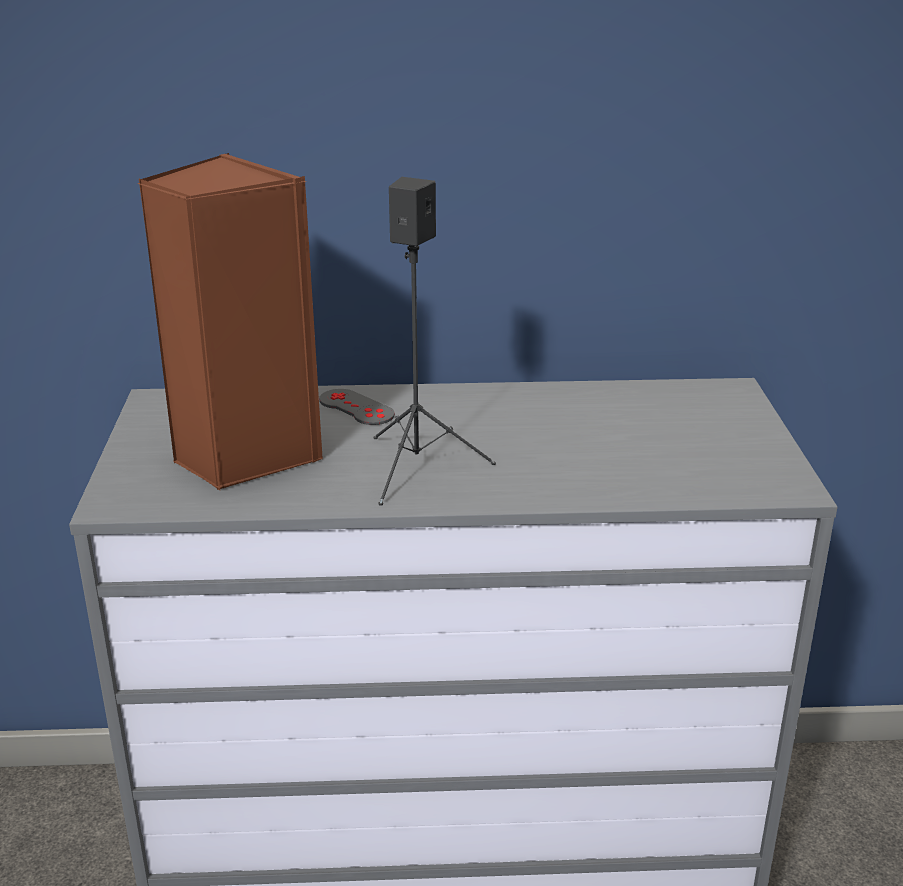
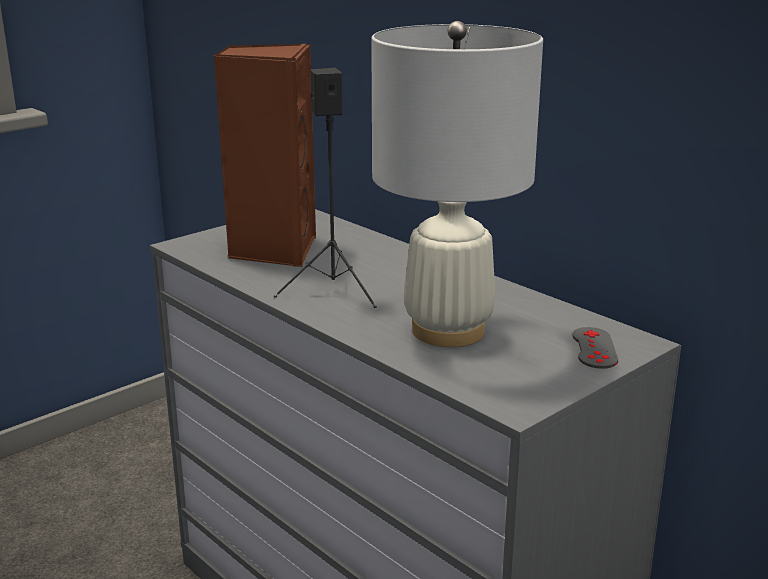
camera: 50 degrees right, 5 degrees down
grey game controller [319,389,395,425] -> grey game controller moved to [573,327,618,369]
none -> white table lamp [371,21,543,347]

